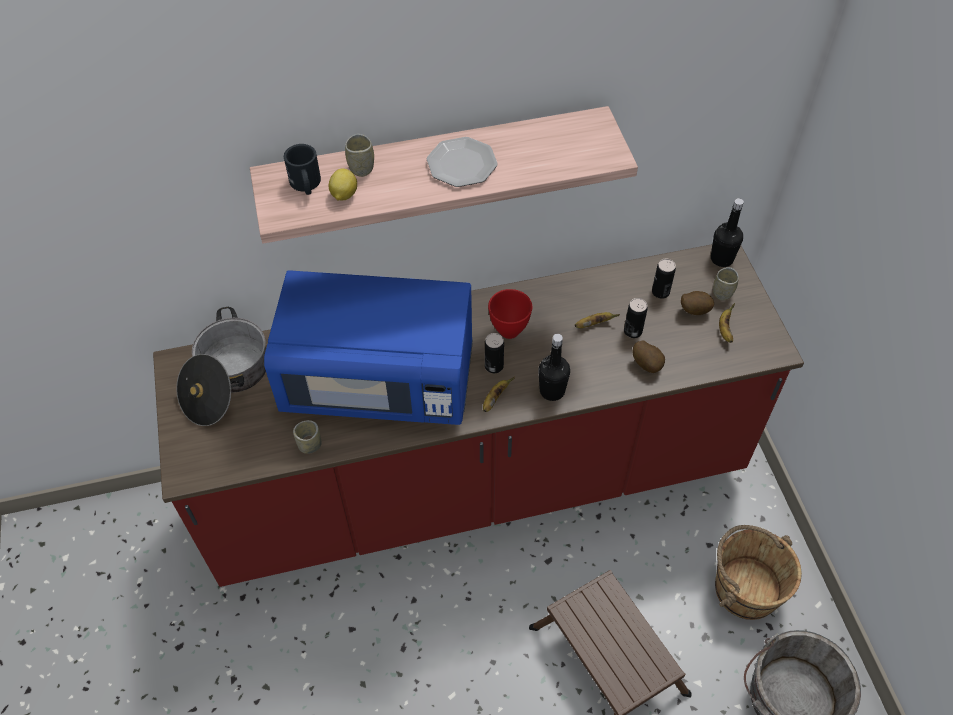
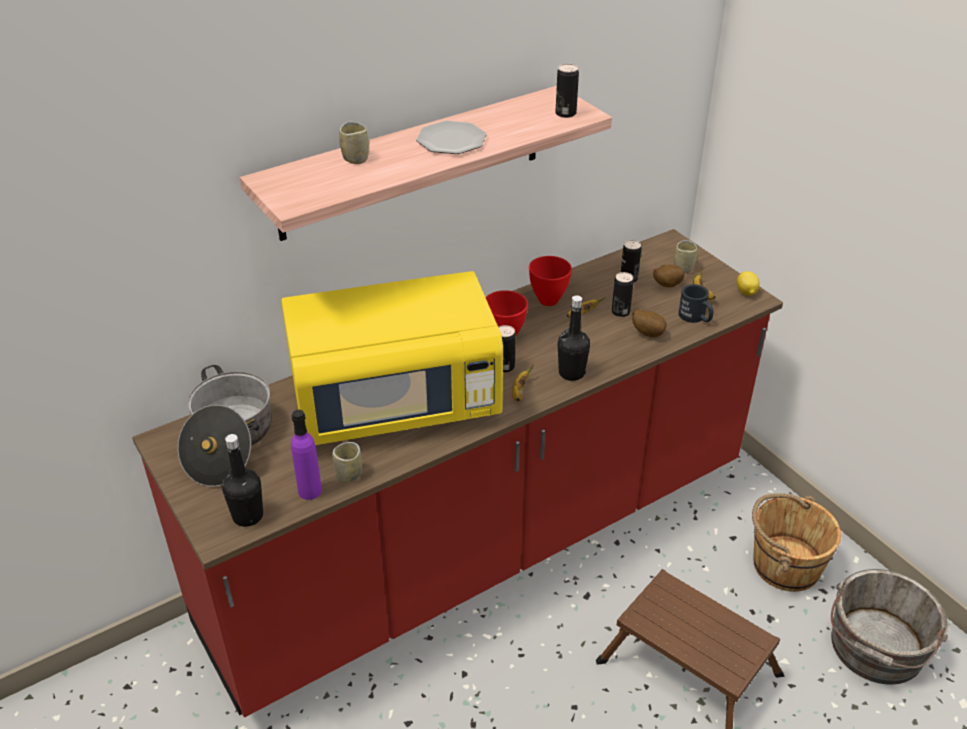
camera: 20 degrees left, 15 degrees down
blue microwave [264,270,473,425] -> yellow microwave [281,271,503,445]
black mug [284,144,321,195] -> black mug moved to [678,284,714,323]
lemon [329,168,357,200] -> lemon moved to [737,271,760,296]
black bottle [711,198,744,267] -> black bottle moved to [222,434,263,527]
none -> purple bottle [291,410,322,500]
none -> red bowl [529,256,572,306]
none -> can [555,63,579,118]

